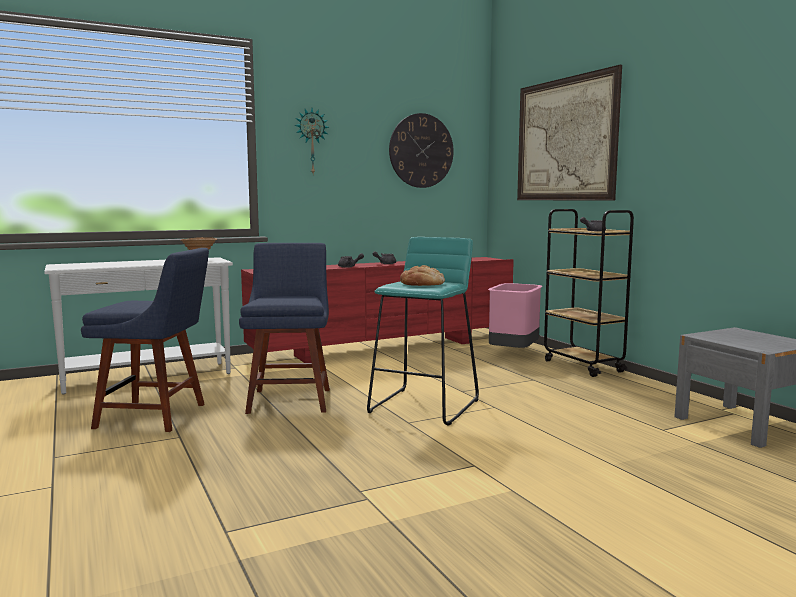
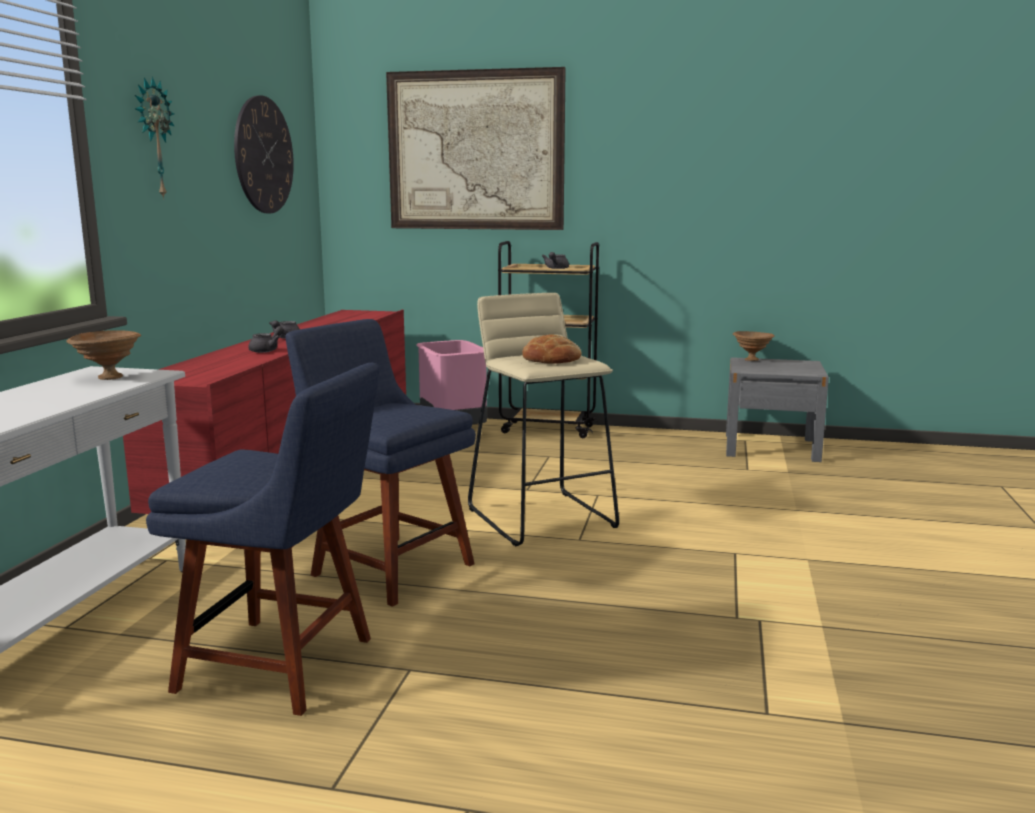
camera: 50 degrees left, 5 degrees up
blue chair [81,248,209,432] -> blue chair turned 60 degrees clockwise [146,363,380,716]
turquoise stool [367,237,479,426] -> beige stool [468,293,619,546]
none -> brown bowl [733,331,775,361]

